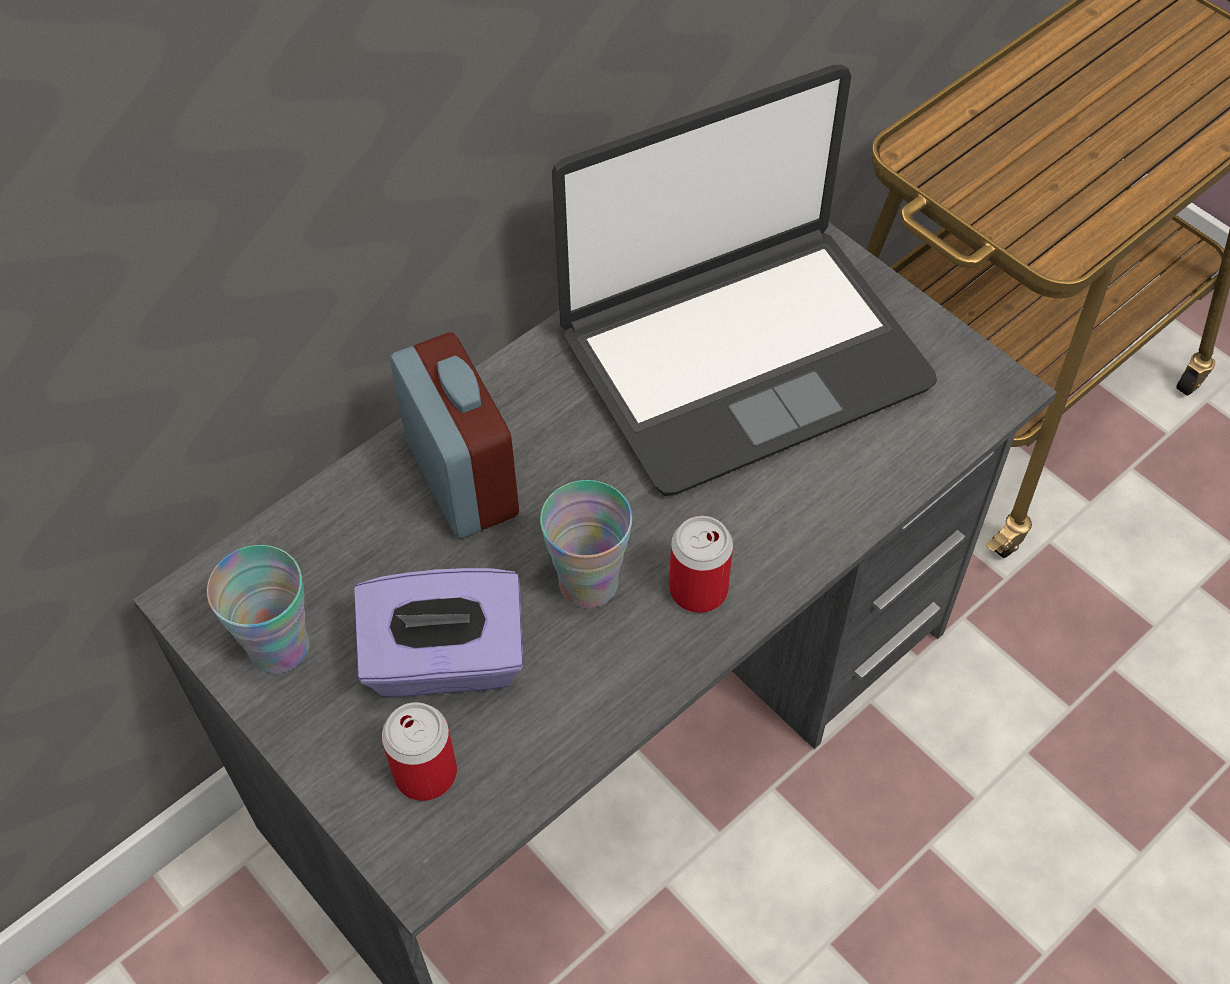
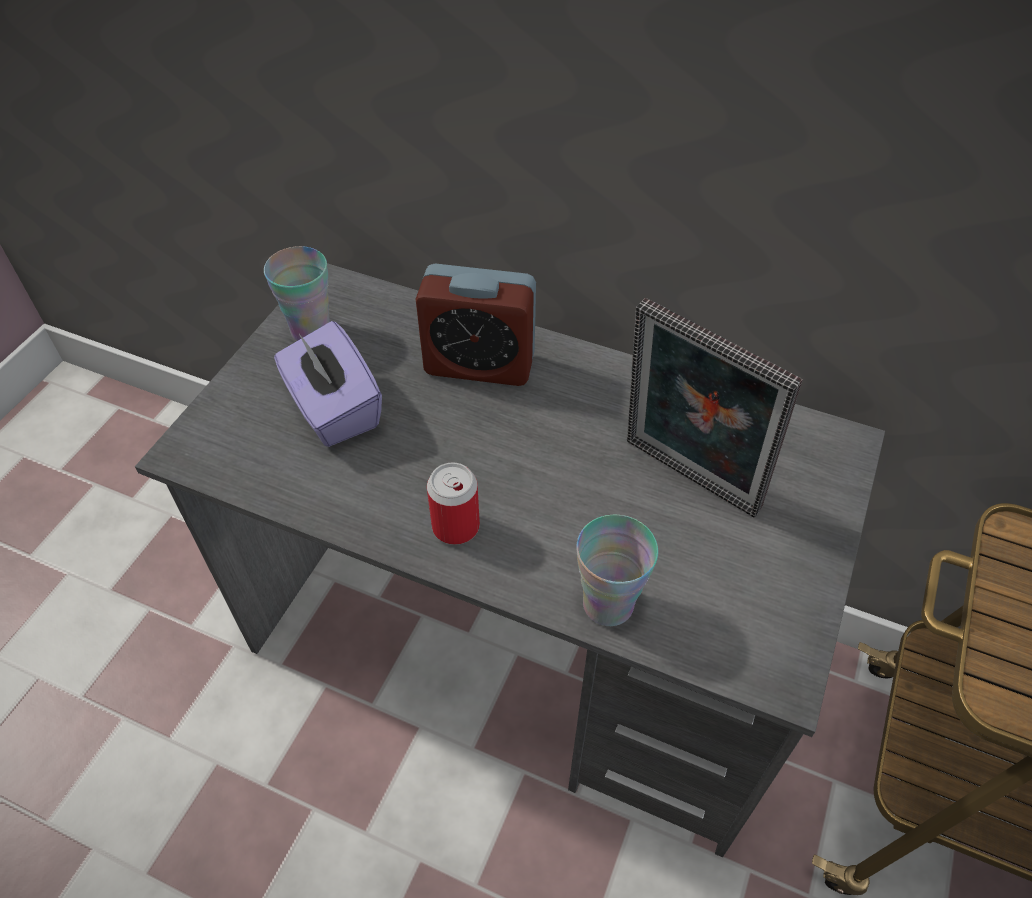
camera: 65 degrees right, 5 degrees down
can [382,702,457,801] -> none
alarm clock [390,332,519,538] -> alarm clock turned 60 degrees clockwise [416,263,536,386]
cup [540,480,632,608] -> cup moved to [576,514,658,626]
laptop [552,65,937,496] -> picture frame [627,298,803,517]

